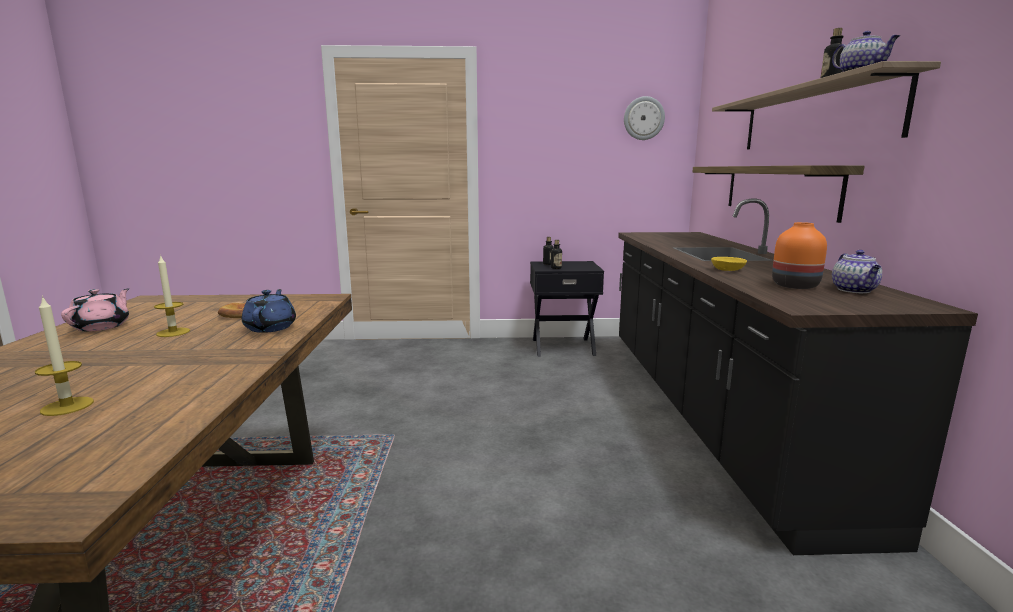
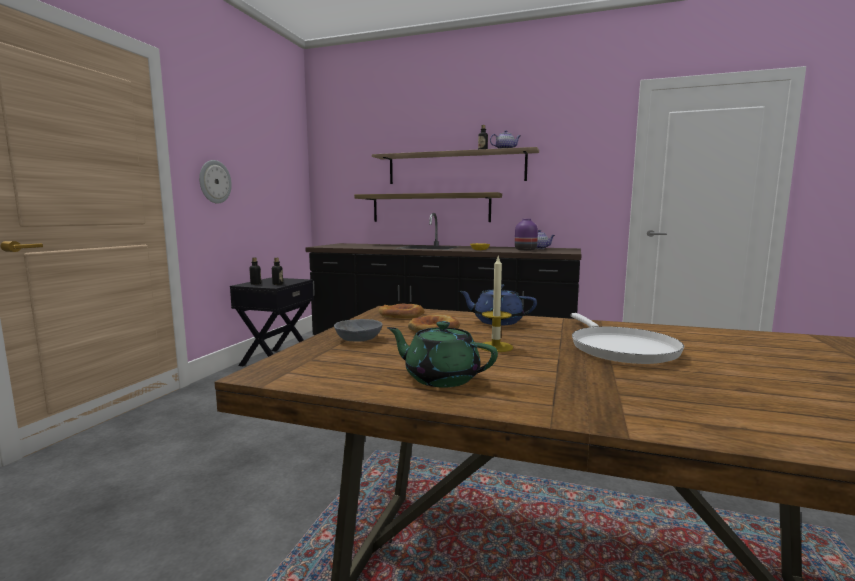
camera: 70 degrees left, 5 degrees down
candle [35,296,94,416] -> none
pink teapot [61,288,129,331] -> green teapot [387,321,498,388]
wall clock [624,96,665,140] -> wall clock moved to [199,160,232,204]
orange vase [772,222,827,289] -> purple vase [515,219,538,251]
none -> grey bowl [334,319,383,341]
none -> bread [379,304,425,318]
none -> white frying pan [570,313,684,364]

